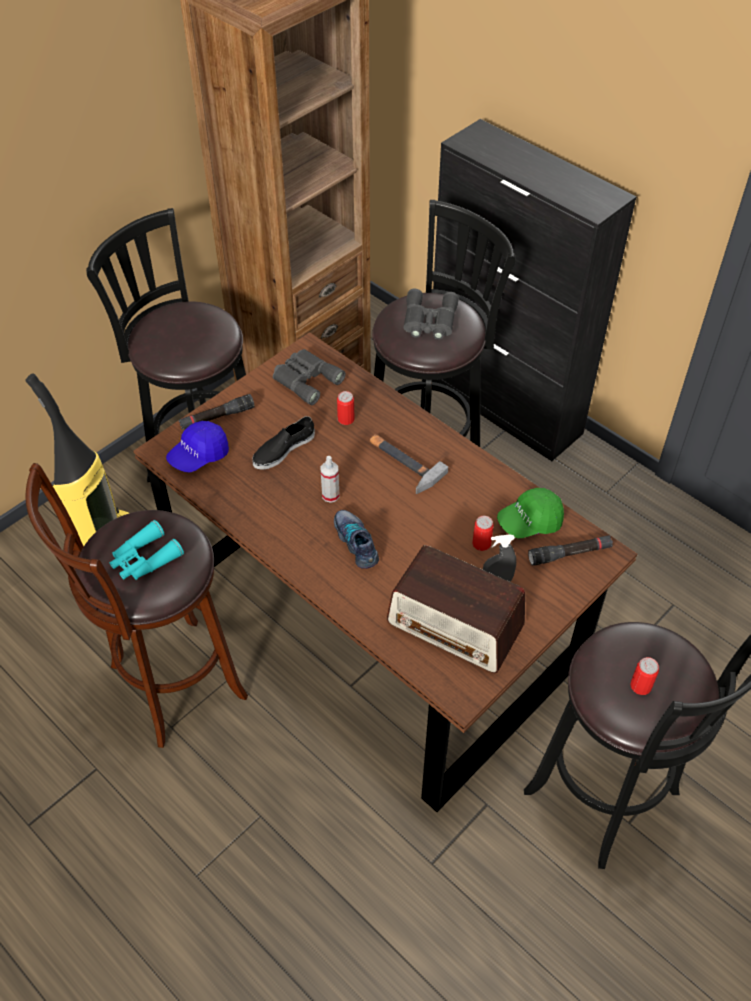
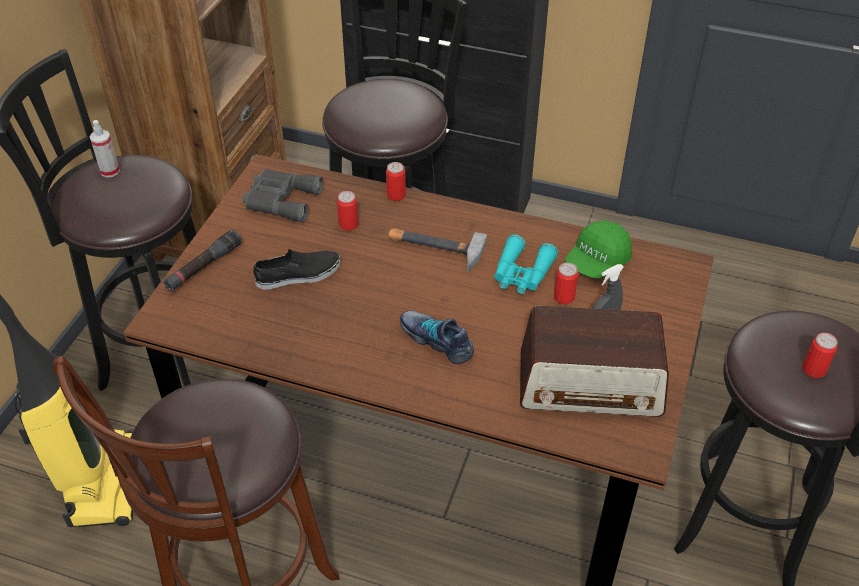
camera: 25 degrees left, 5 degrees down
turquoise binoculars [110,520,184,580] -> turquoise binoculars moved to [494,235,558,294]
blue cap [166,421,229,472] -> none
black shoe [252,416,315,470] -> black shoe turned 135 degrees counterclockwise [253,249,341,290]
spray bottle [321,456,339,503] -> spray bottle moved to [90,120,120,178]
grey binoculars [404,289,459,340] -> none
black flashlight [528,535,613,566] -> none
none -> can [386,162,406,201]

